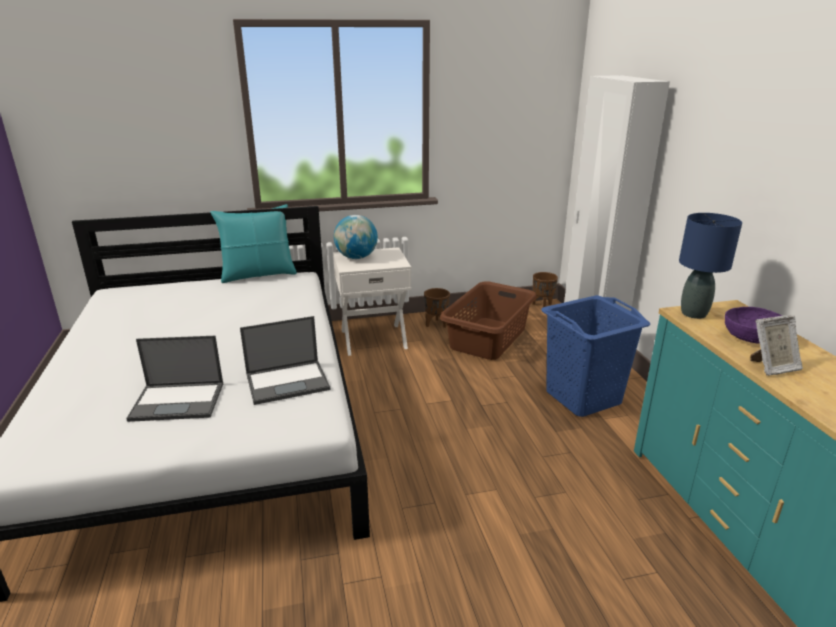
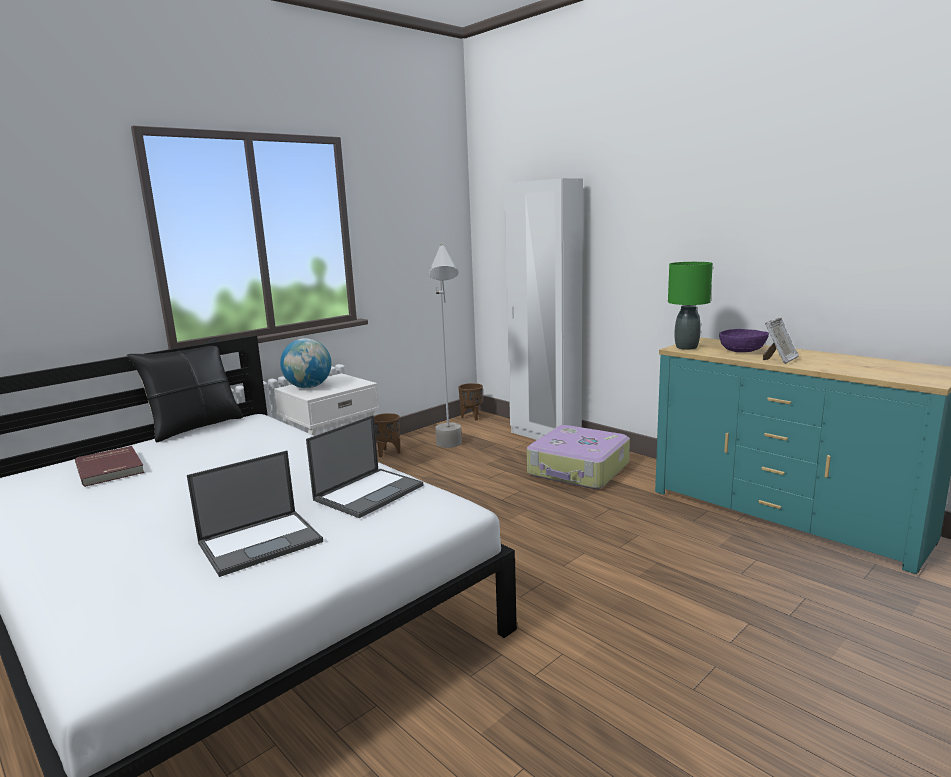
camera: 30 degrees left, 10 degrees down
turquoise pillow [210,204,297,283] -> black pillow [126,338,243,442]
brown laundry basket [440,281,537,360] -> grey floor lamp [429,243,462,448]
blue laundry basket [541,295,650,417] -> suitcase [527,425,630,489]
blue table lamp [679,213,742,319] -> green table lamp [668,262,713,350]
none -> red book [75,446,145,487]

